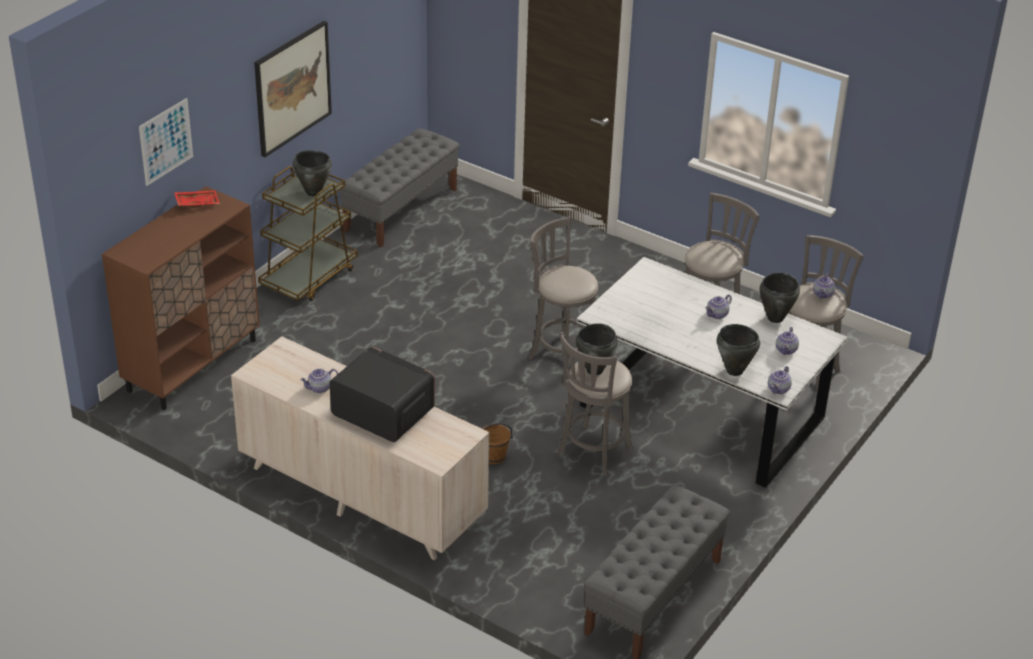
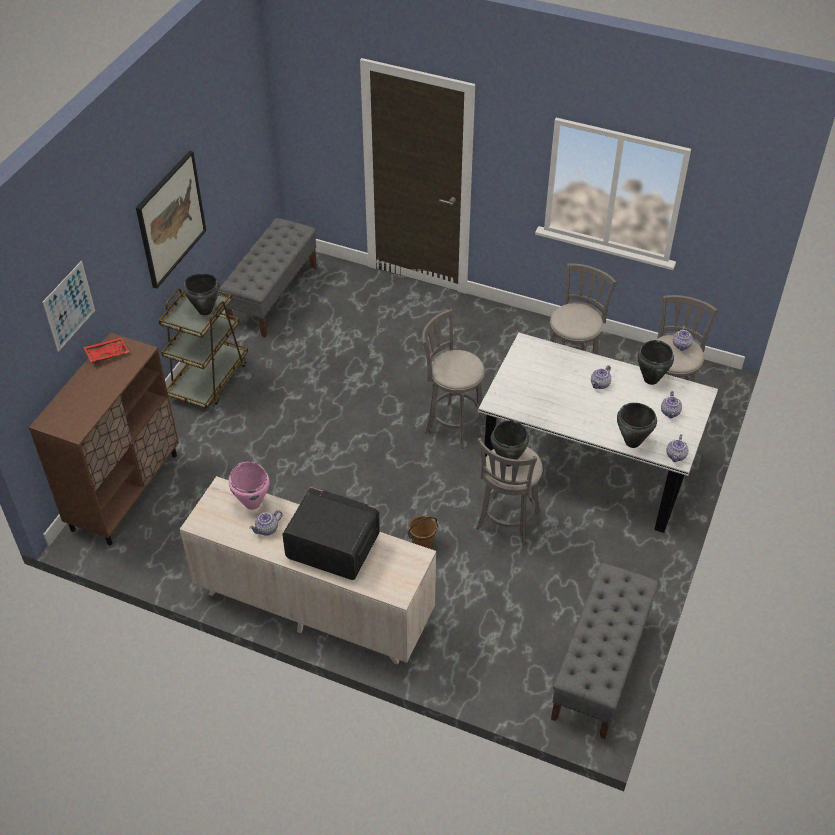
camera: 10 degrees left, 10 degrees up
none -> pink cooking pot [229,462,270,510]

